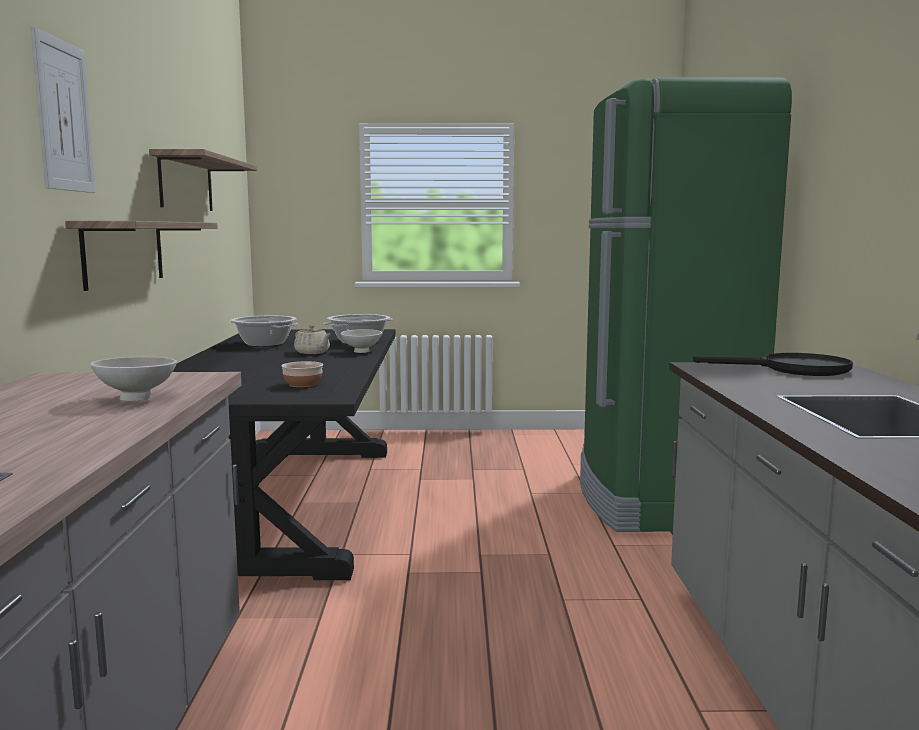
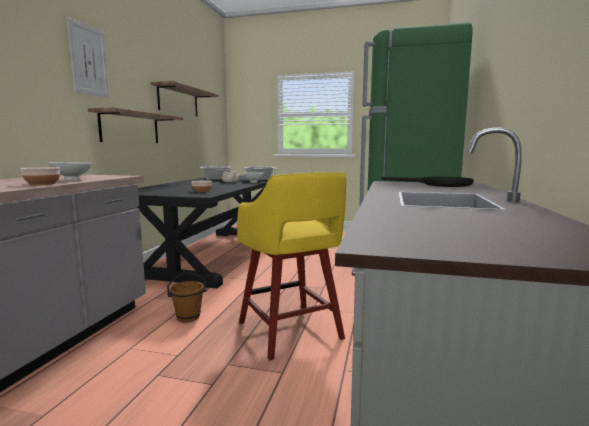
camera: 15 degrees right, 0 degrees up
none -> bowl [21,167,60,185]
none -> brown bucket [167,273,206,322]
none -> yellow stool [237,172,347,360]

